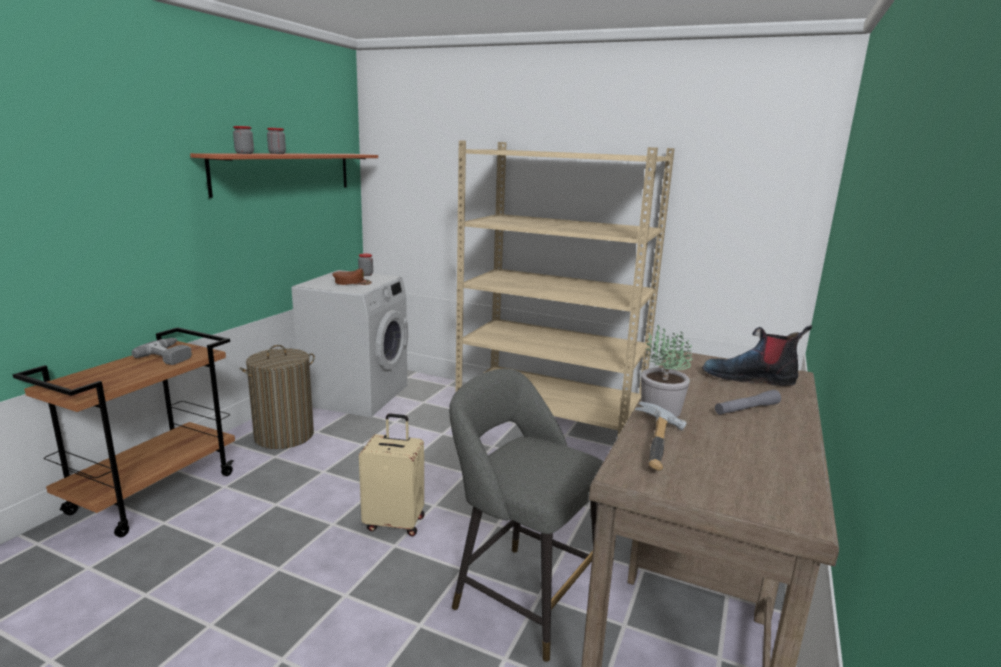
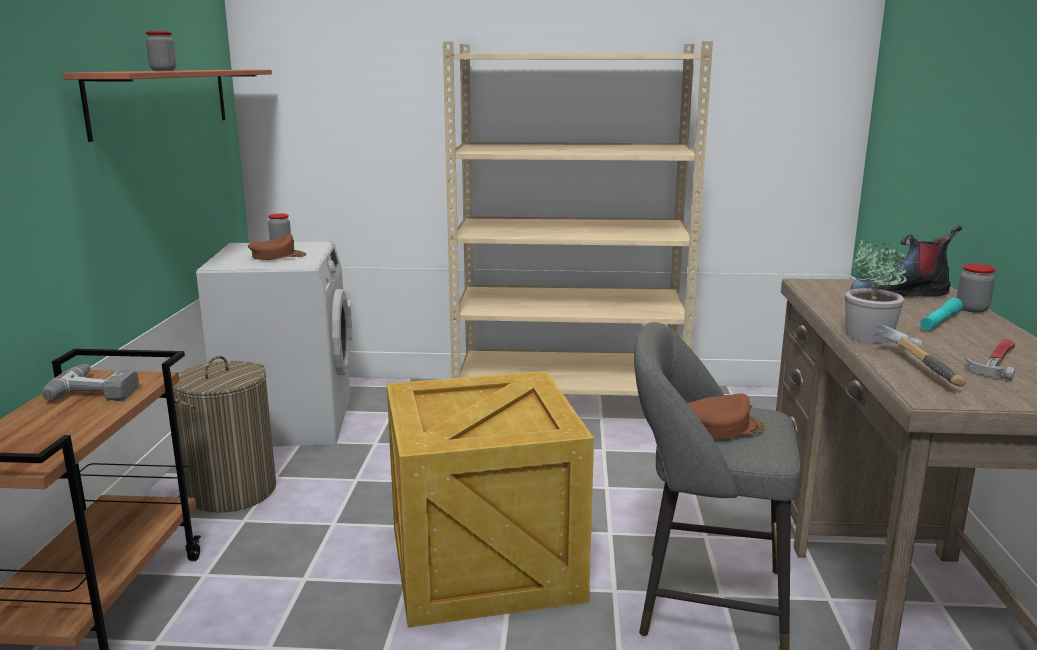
camera: 20 degrees left, 0 degrees up
jar [233,126,254,154] -> jar moved to [957,264,996,313]
beige suitcase [359,414,425,536] -> crate [387,371,594,628]
grey flashlight [715,390,781,415] -> turquoise flashlight [920,298,963,330]
none -> brown cap [687,393,765,439]
none -> hammer [965,339,1015,380]

